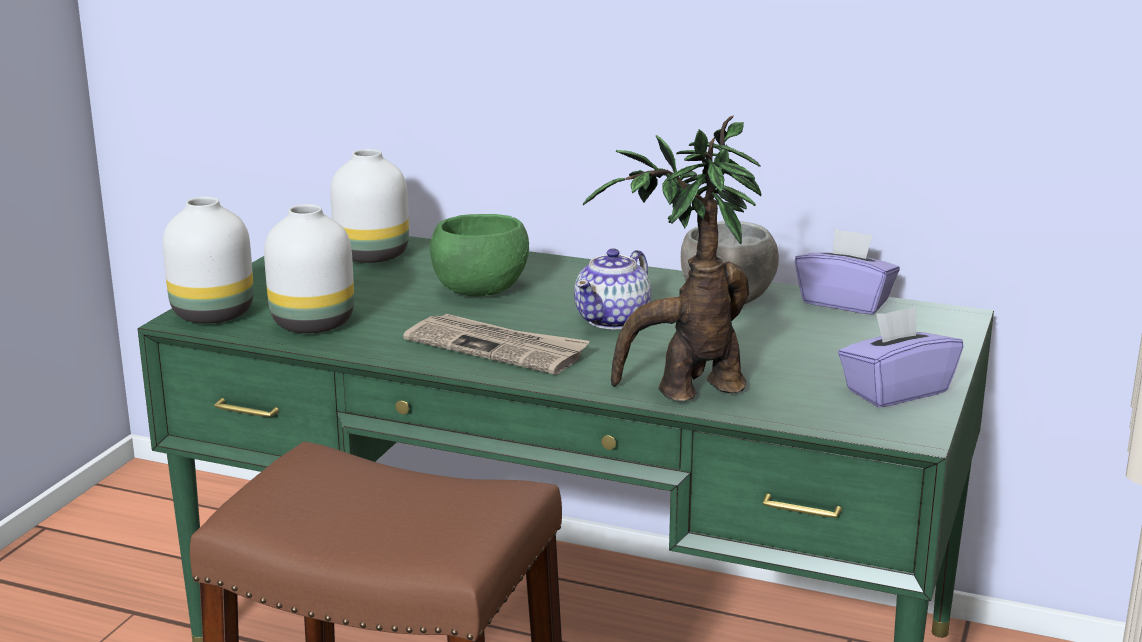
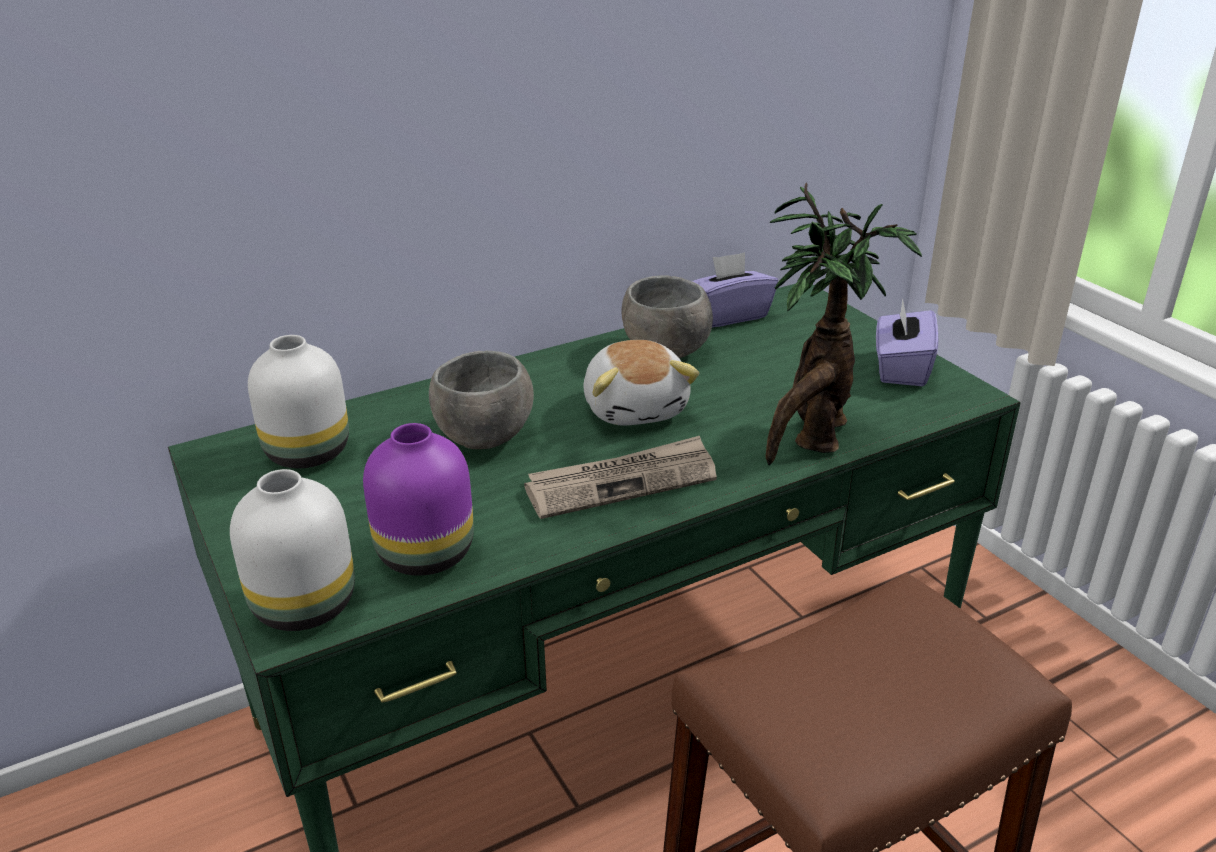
camera: 50 degrees left, 10 degrees up
white vase [264,204,354,333] -> purple vase [363,423,474,576]
green bowl [430,214,529,297] -> grey bowl [429,351,534,449]
teapot [574,249,651,330] -> plush toy [584,340,699,425]

